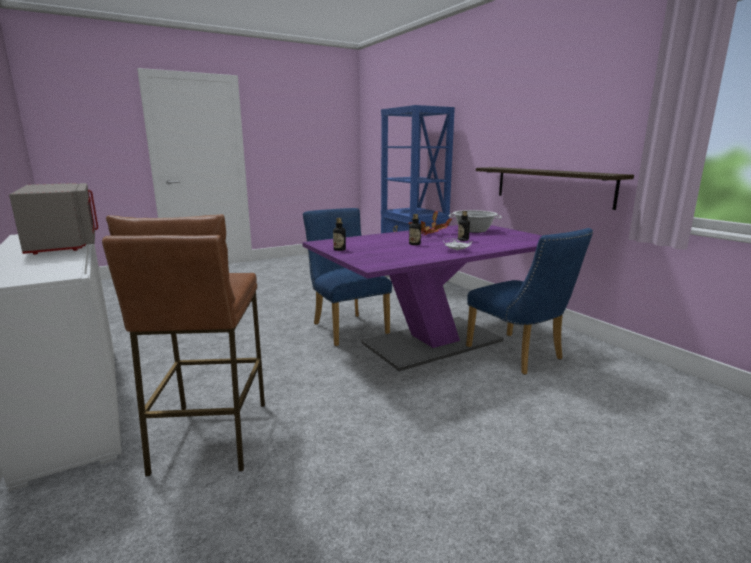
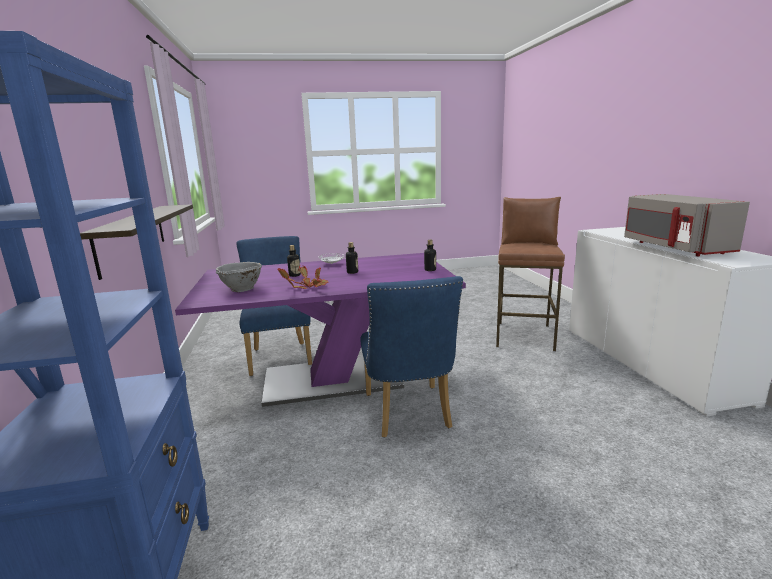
camera: 160 degrees left, 0 degrees up
cooking pot [449,210,501,233] -> grey bowl [216,262,262,292]

